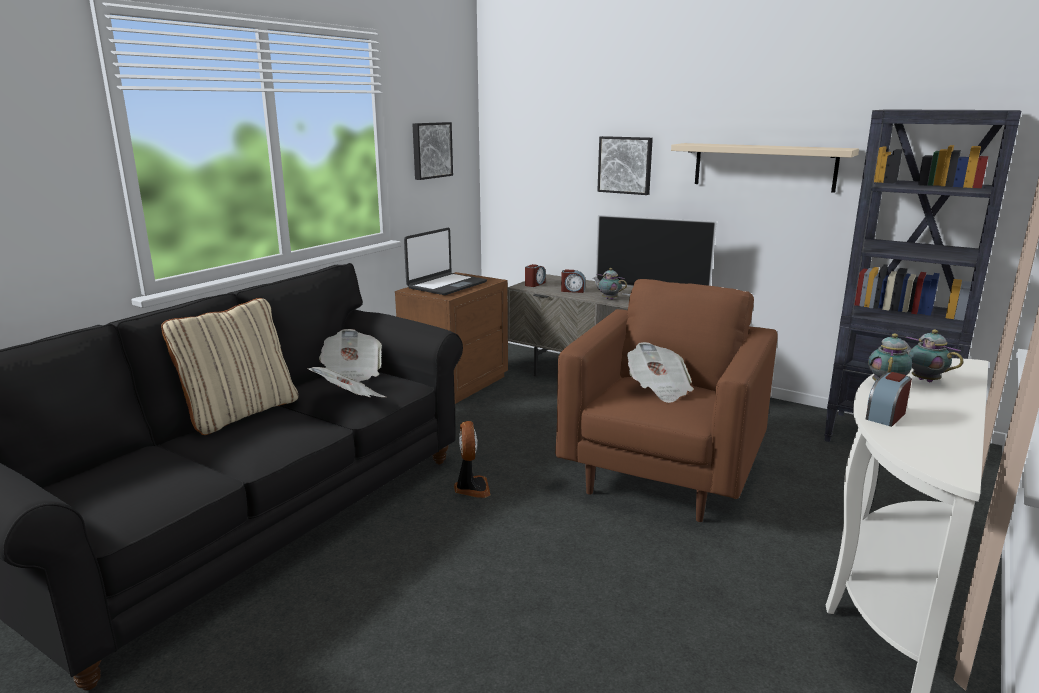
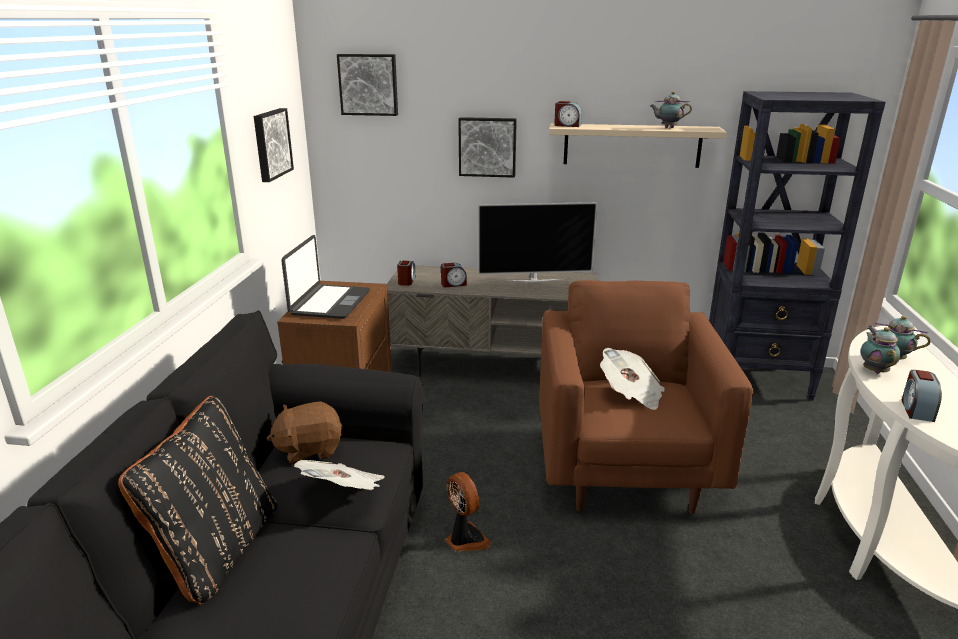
camera: 25 degrees left, 5 degrees up
beige pillow [161,298,298,435] -> black pillow [118,396,277,605]
newspaper [319,329,382,382] -> brown plush toy [267,401,343,465]
teapot [593,268,627,300] -> teapot moved to [650,92,692,128]
none -> picture [337,54,398,116]
none -> alarm clock [554,101,582,127]

